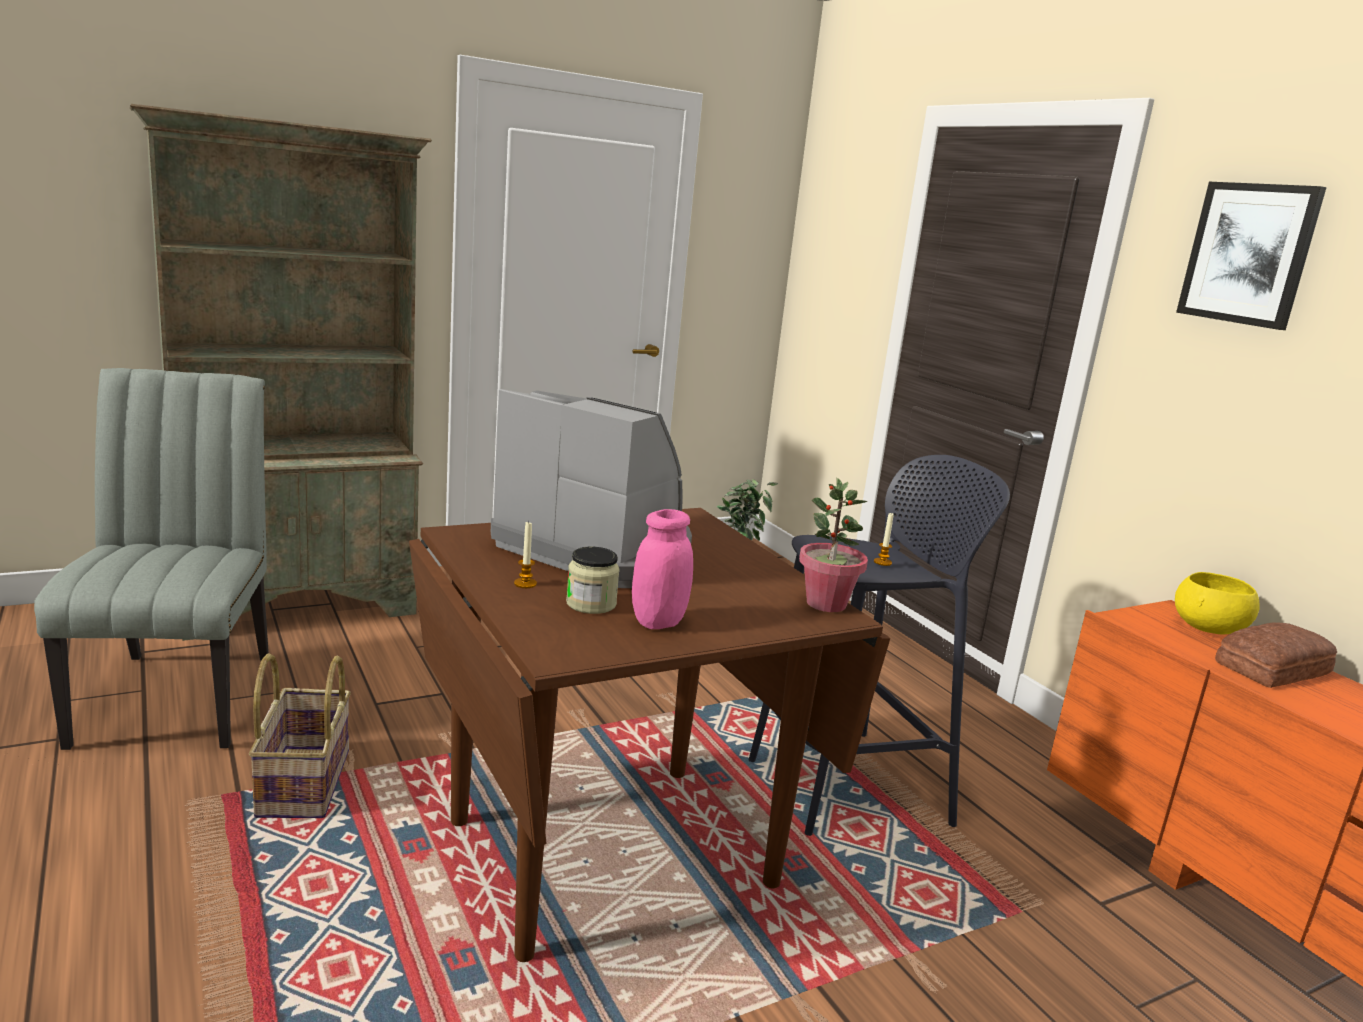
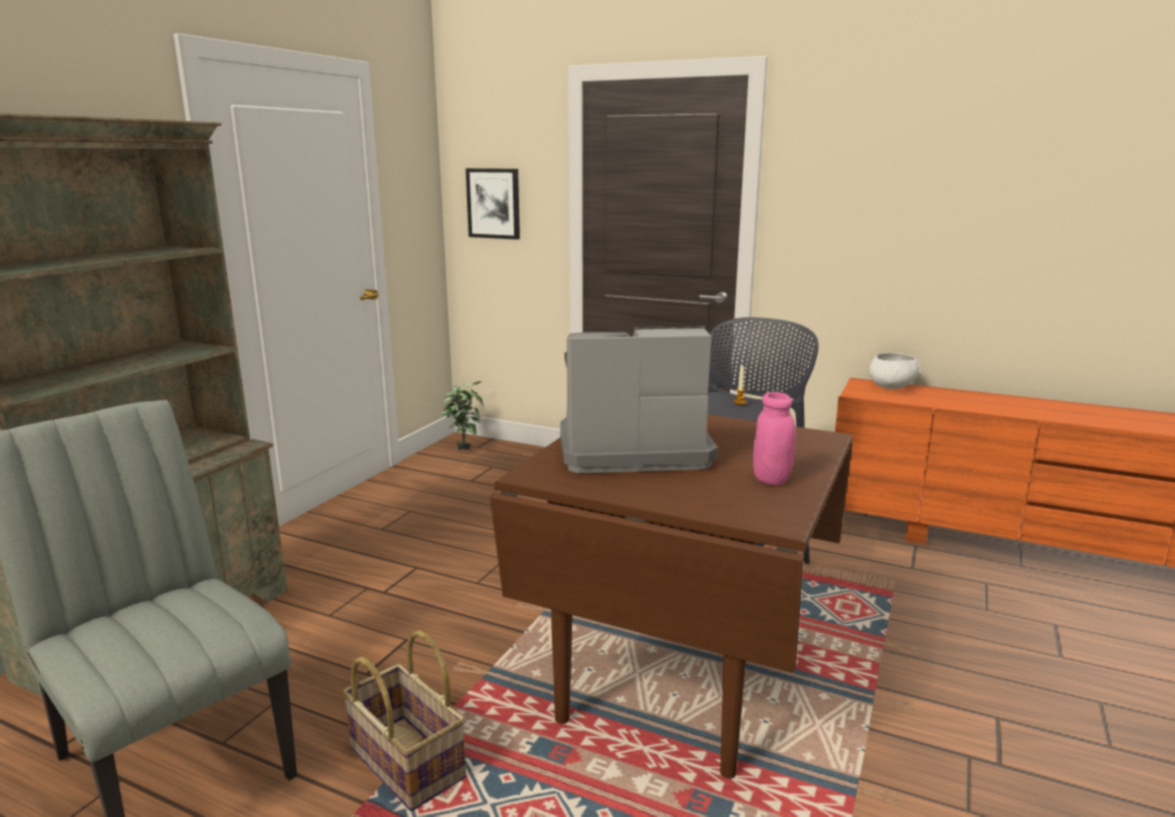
camera: 35 degrees left, 0 degrees up
candle [514,522,537,588] -> none
jar [566,546,620,614] -> none
potted plant [799,478,868,612] -> none
yellow bowl [1175,572,1260,634] -> white bowl [869,353,919,389]
picture [1176,182,1327,330] -> picture moved to [466,168,520,240]
bread [1215,623,1337,688] -> none

